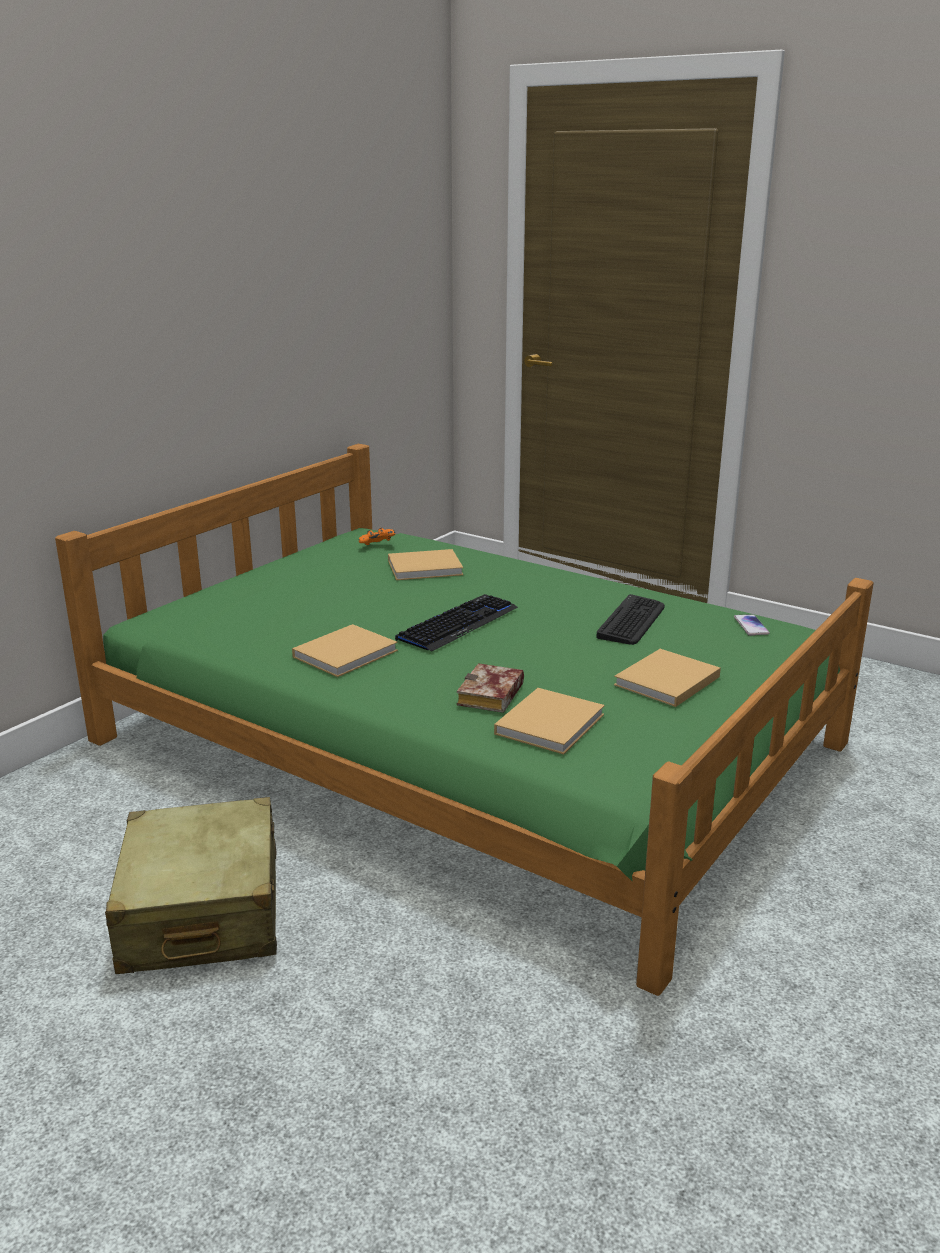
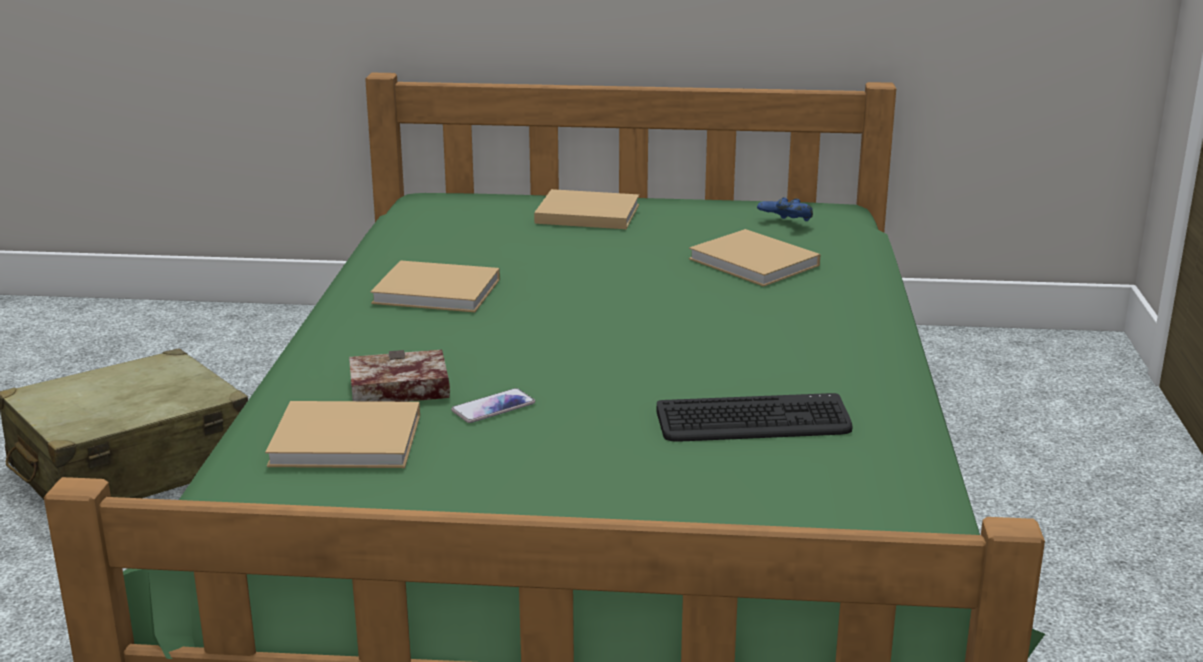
camera: 60 degrees right, 0 degrees up
orange game controller [359,528,395,545] -> blue game controller [757,197,813,221]
keyboard [395,594,518,652] -> none
beige book [614,649,721,707] -> beige book moved to [534,189,639,229]
phone [734,614,770,636] -> phone moved to [451,388,535,423]

